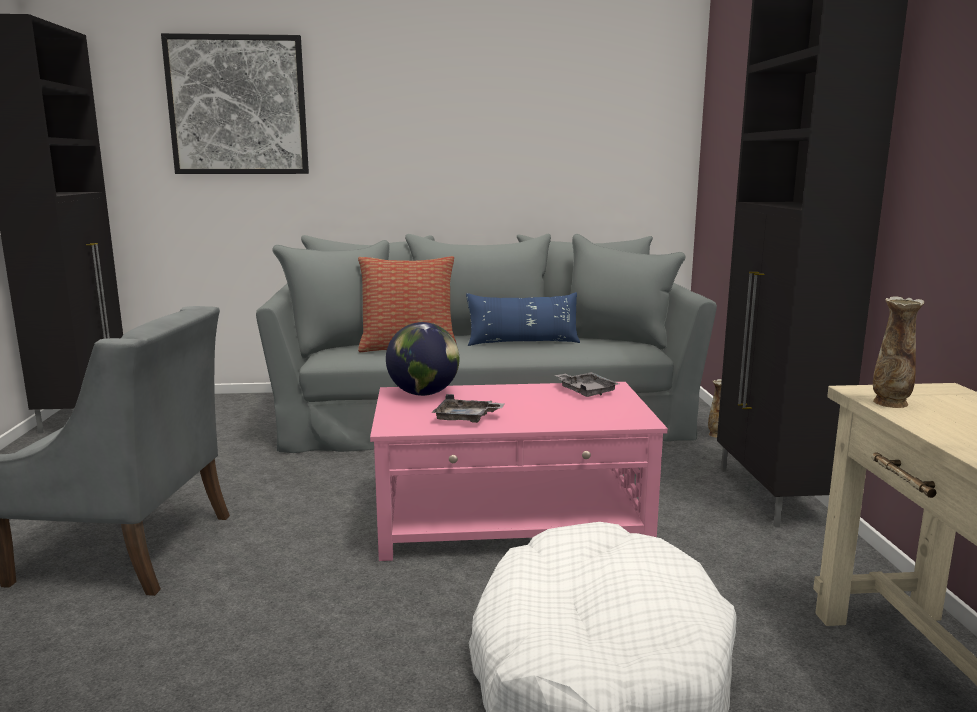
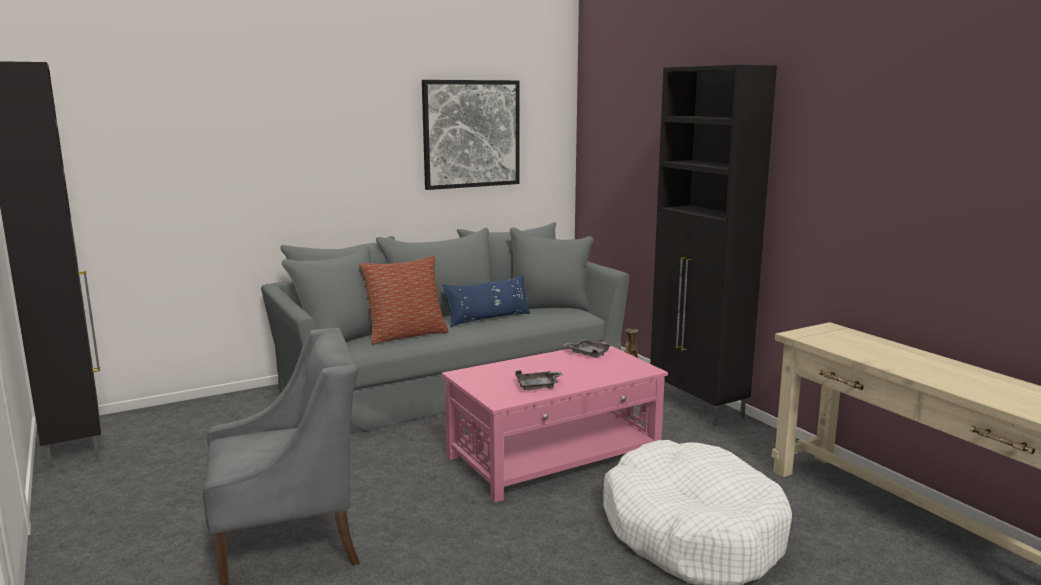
camera: 25 degrees left, 0 degrees up
picture [161,33,309,174] -> picture moved to [422,80,520,190]
globe [386,322,459,396] -> none
vase [873,297,924,408] -> none

